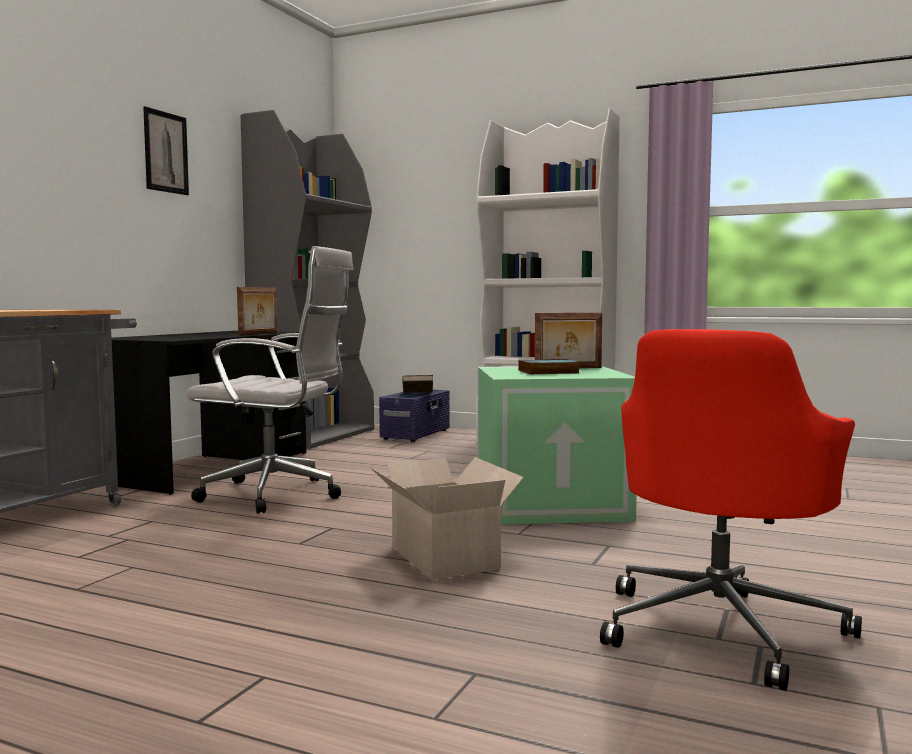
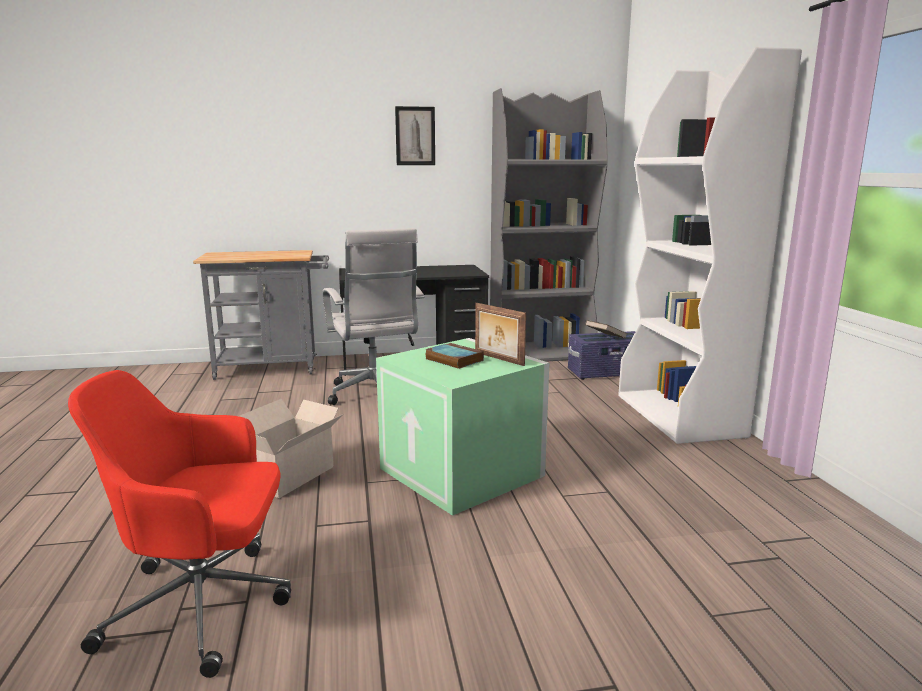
camera: 55 degrees right, 10 degrees up
picture frame [237,287,277,335] -> none

